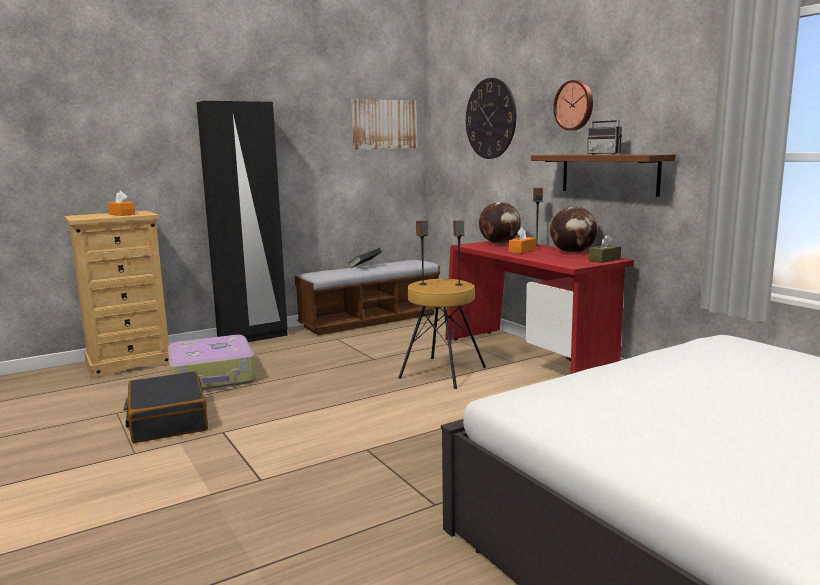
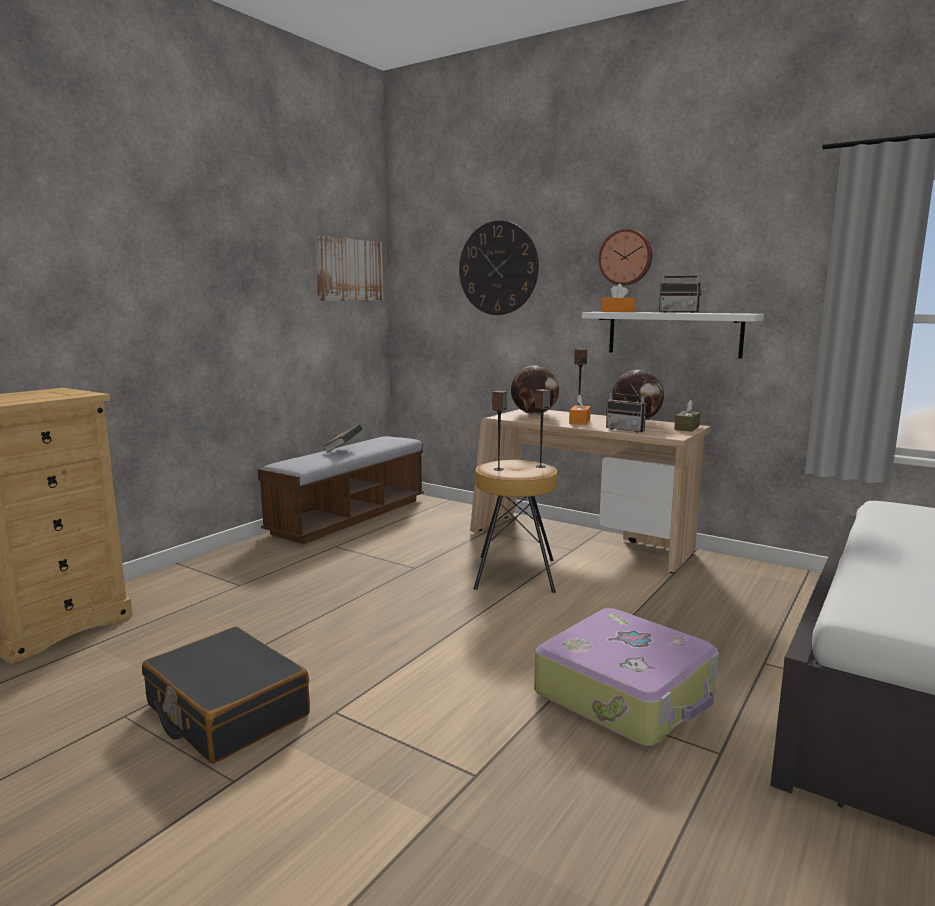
camera: 25 degrees left, 0 degrees up
orange tissue box [107,191,135,216] -> orange tissue box moved to [601,284,635,312]
suitcase [168,335,256,390] -> suitcase moved to [534,608,719,746]
black wardrobe [196,101,288,342] -> none
red desk [445,241,634,374] -> beige desk [470,409,711,573]
brown shelf [531,154,676,197] -> white shelf [582,312,764,358]
none -> radio [606,383,647,433]

